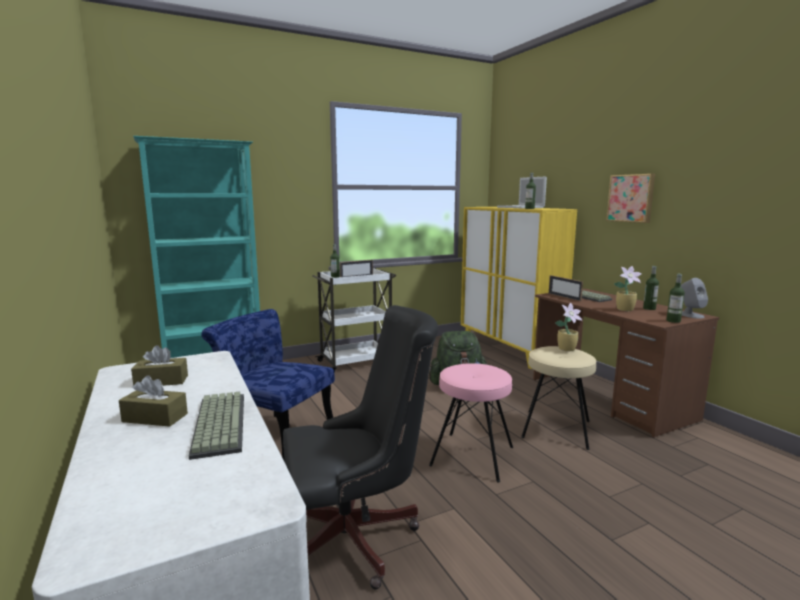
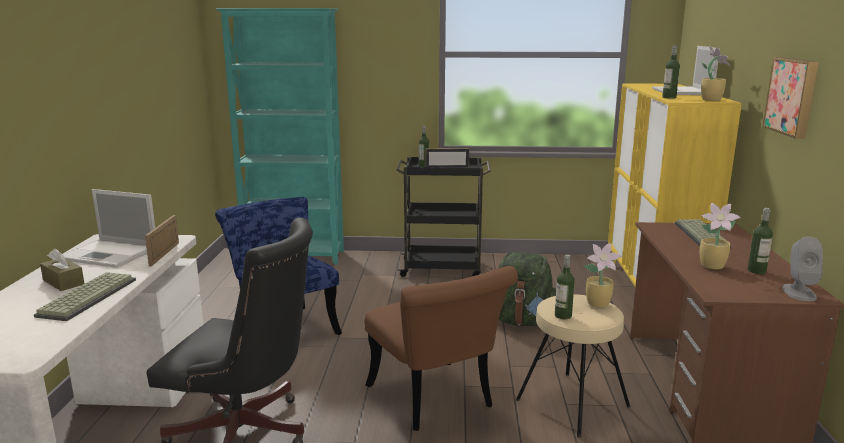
camera: 30 degrees right, 5 degrees up
brown tissue box [131,345,188,386] -> laptop [62,189,155,268]
white cart [313,268,396,373] -> black cart [396,157,491,277]
pink stool [429,363,513,483] -> brown chair [364,266,518,431]
picture frame [549,275,583,301] -> picture frame moved to [145,215,179,266]
bottle [666,274,685,323] -> bottle moved to [555,255,575,319]
none -> potted plant [701,46,730,101]

